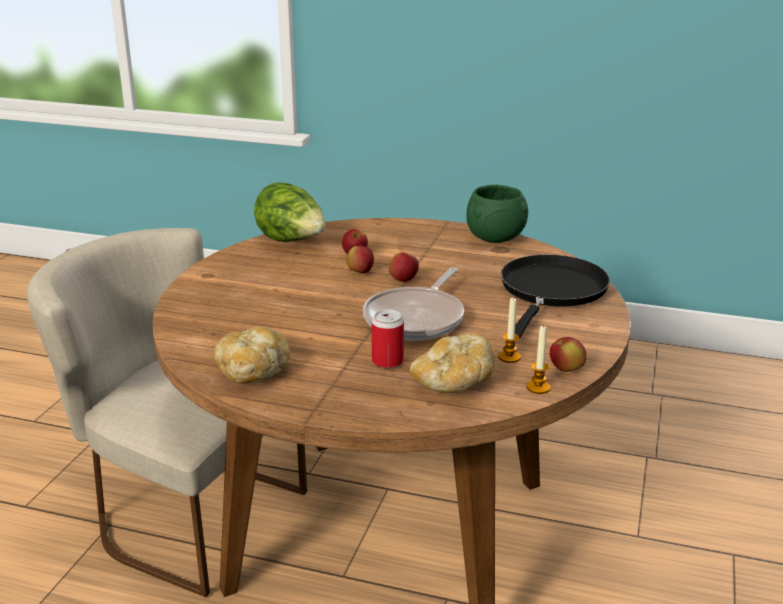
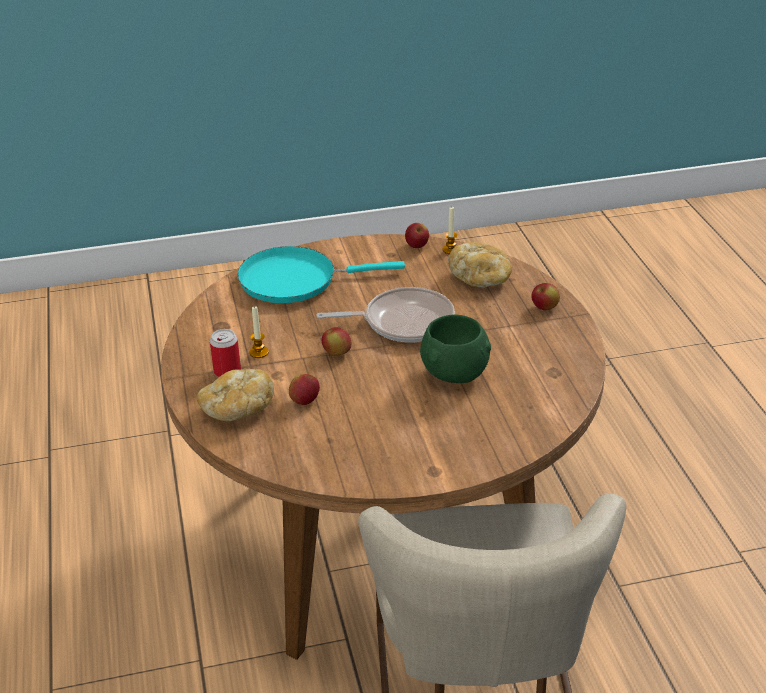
camera: 120 degrees left, 10 degrees up
bread [214,326,290,384] -> bread moved to [197,369,274,421]
lettuce [254,182,326,242] -> none
apple [347,246,374,273] -> apple moved to [531,283,560,310]
can [372,309,404,368] -> can moved to [210,329,241,377]
green bowl [466,185,528,243] -> green bowl moved to [420,314,491,383]
candle [498,297,521,363] -> candle moved to [250,306,269,358]
black frying pan [501,255,610,339] -> turquoise frying pan [237,246,405,303]

